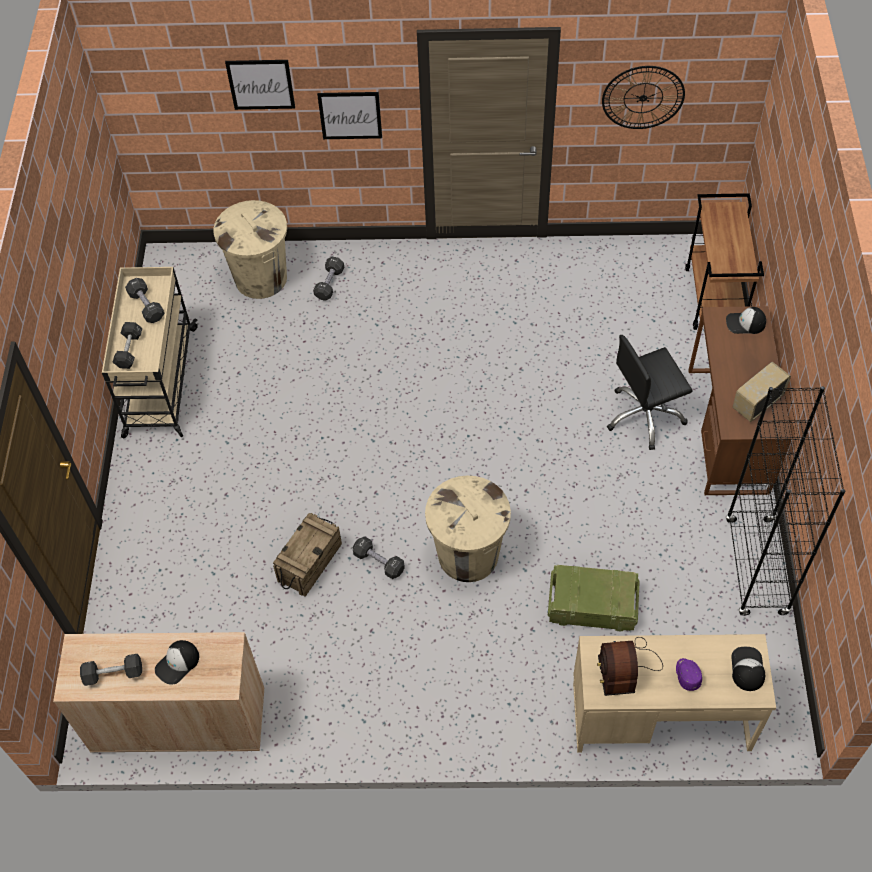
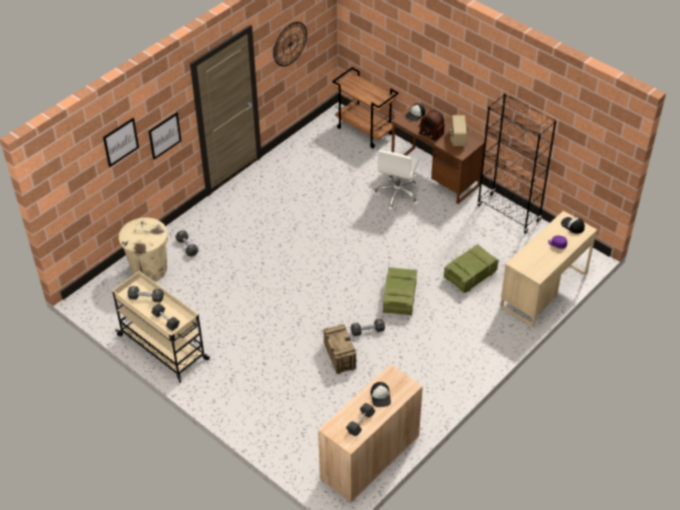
camera: 50 degrees left, 10 degrees down
beige trash can [425,476,511,582] -> crate [383,267,417,316]
radio [597,637,663,696] -> radio moved to [418,110,445,141]
black office chair [607,335,693,450] -> white office chair [373,150,420,210]

